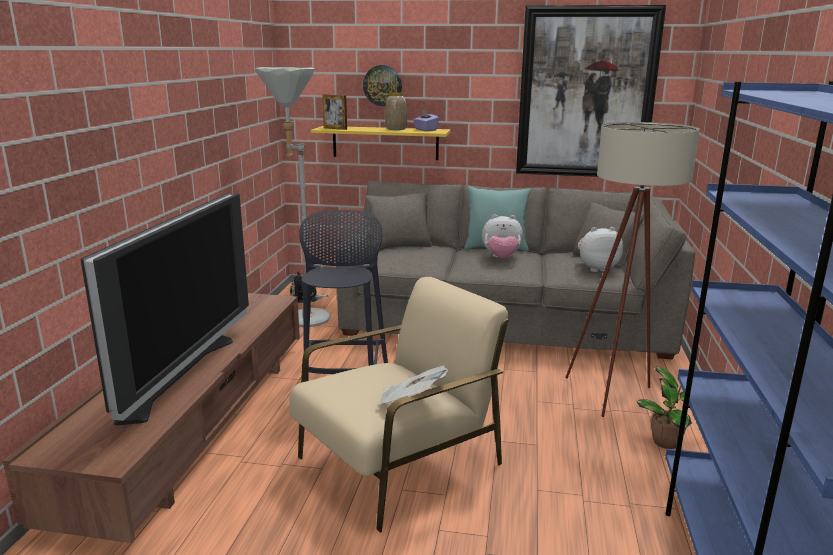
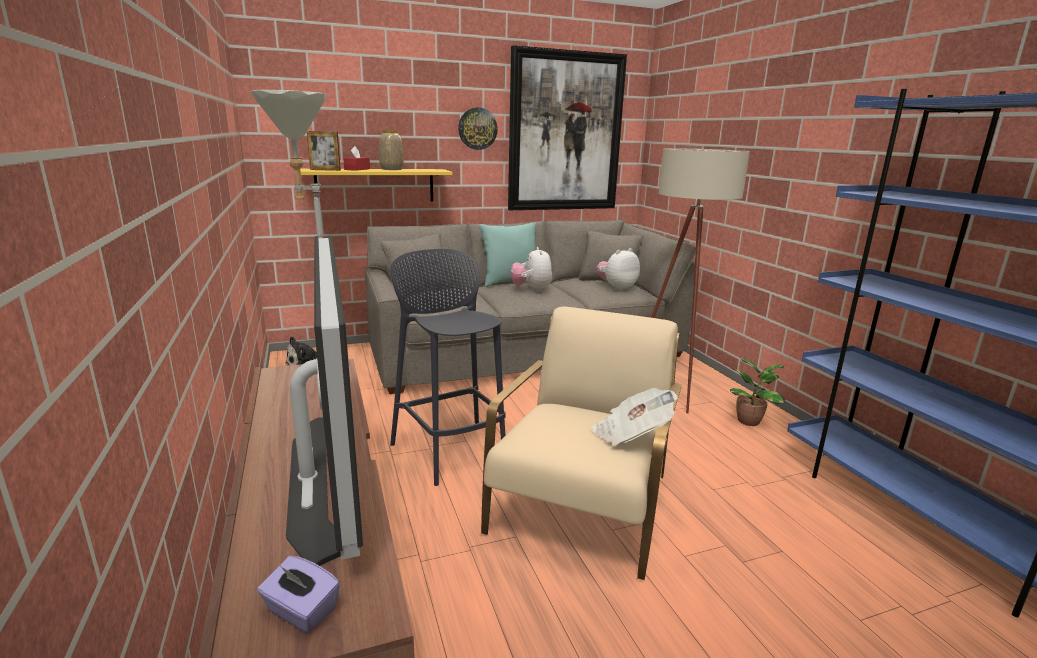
camera: 30 degrees left, 0 degrees up
wall clock [363,65,402,106] -> wall clock moved to [458,108,498,150]
purple tissue box [413,110,439,131] -> purple tissue box moved to [257,556,340,633]
plush toy [482,215,523,258] -> plush toy turned 105 degrees clockwise [511,247,552,292]
none -> red tissue box [343,146,370,171]

